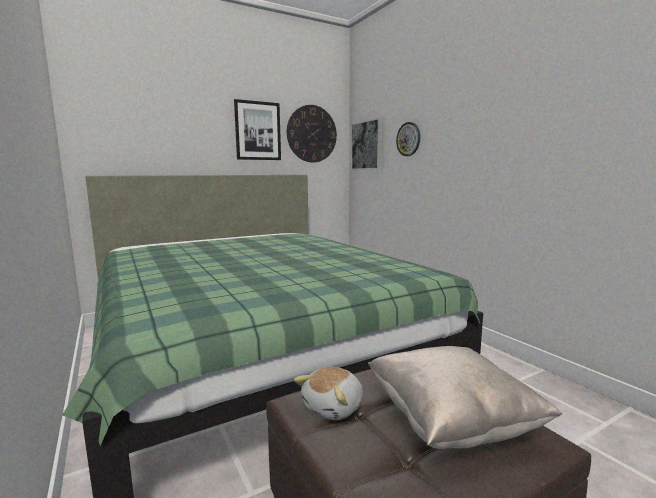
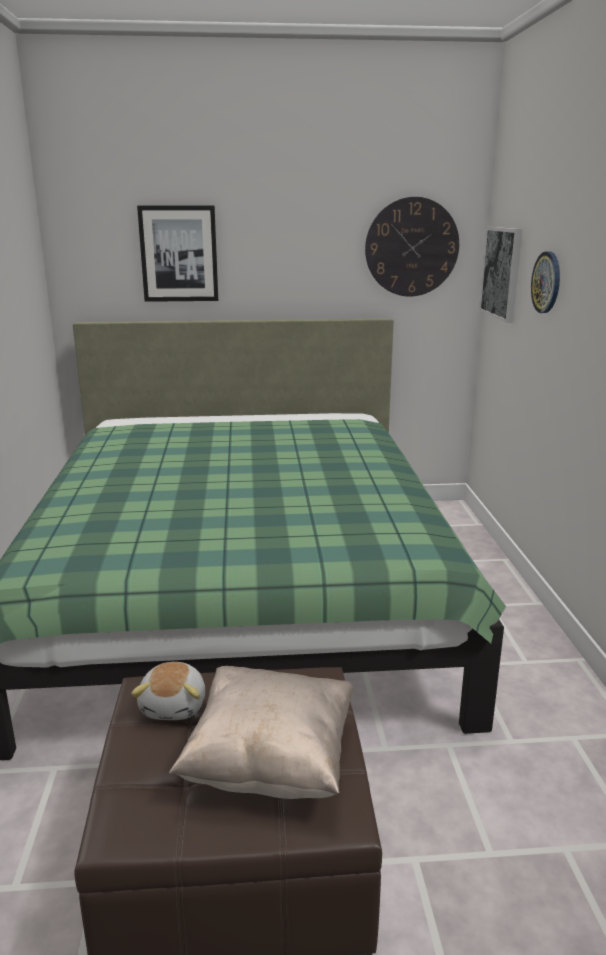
camera: 25 degrees right, 10 degrees up
picture [234,99,281,160] -> picture moved to [137,206,218,302]
plush toy [294,367,363,420] -> plush toy turned 60 degrees counterclockwise [131,662,205,720]

